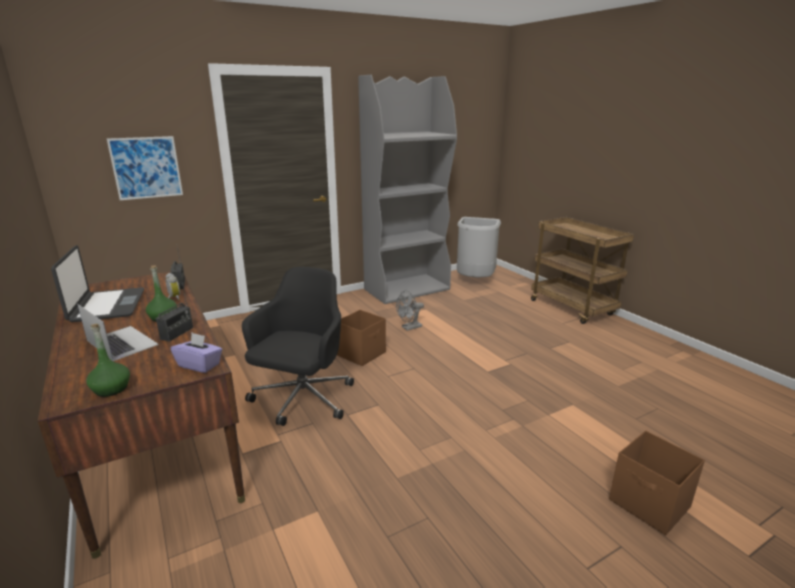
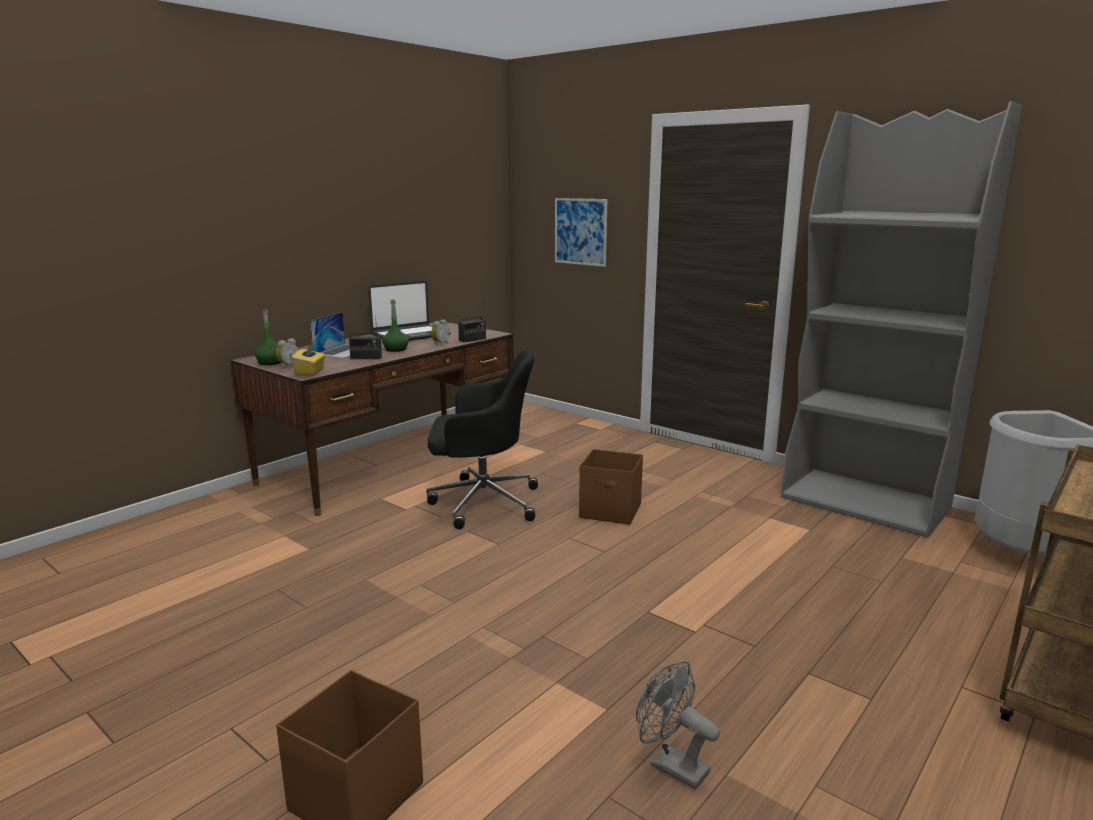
camera: 70 degrees right, 5 degrees down
purple tissue box [171,333,222,373] -> yellow tissue box [291,343,326,376]
grey fan [396,291,424,331] -> grey fan moved to [636,661,720,789]
none -> alarm clock [276,338,299,368]

